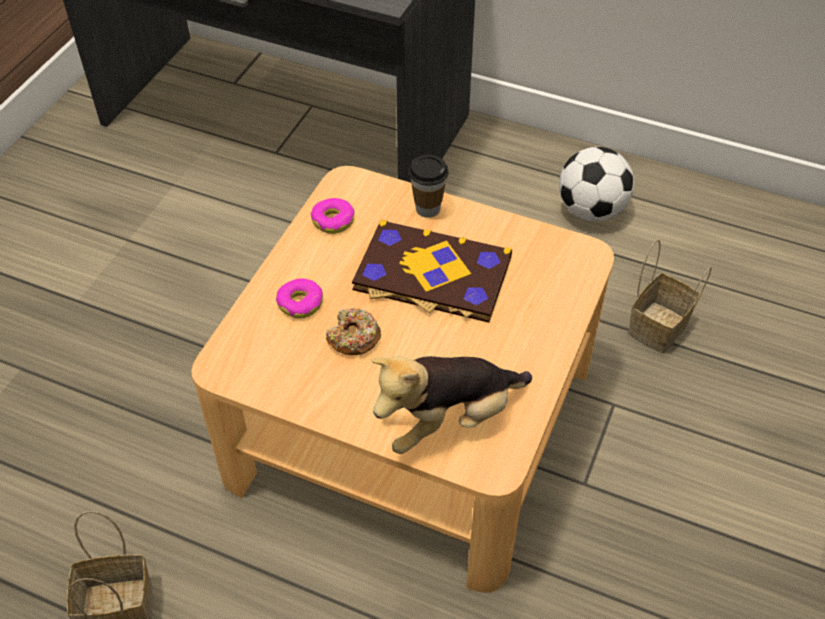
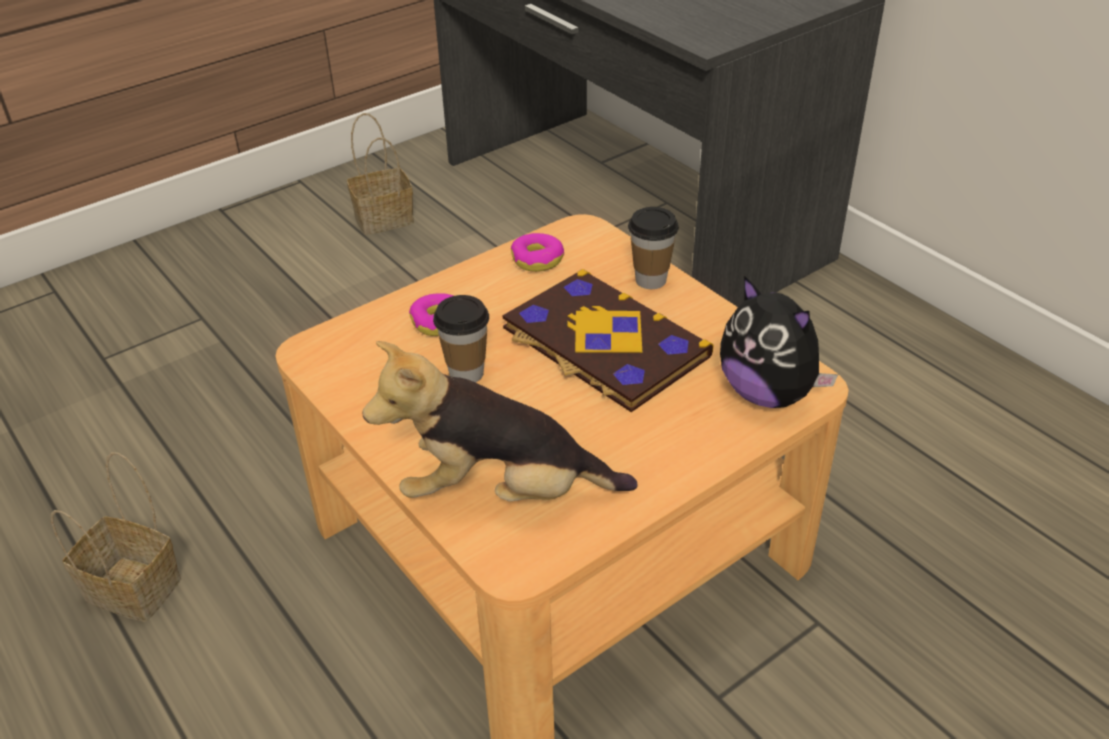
camera: 30 degrees right, 10 degrees down
donut [326,308,381,355] -> cup [433,295,489,382]
football [559,147,634,221] -> none
basket [628,239,712,354] -> basket moved to [347,113,414,235]
none -> plush toy [720,276,838,408]

